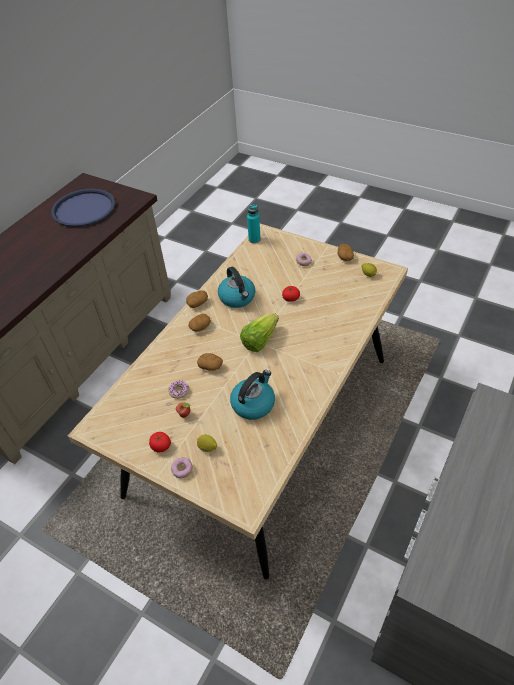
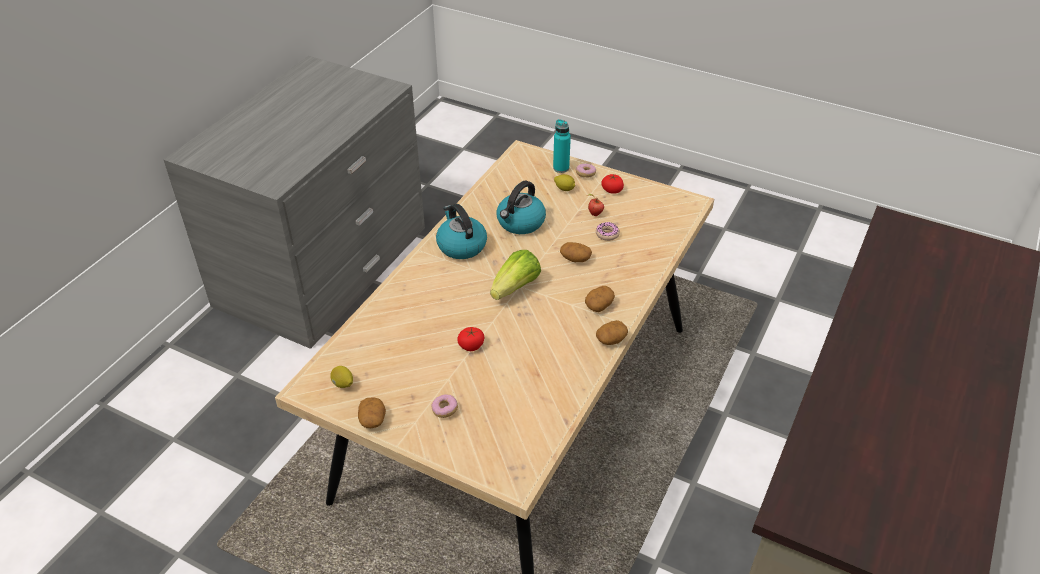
camera: 175 degrees right, 5 degrees down
blue tray [51,189,115,227] -> none
kettle [218,267,255,308] -> kettle moved to [436,204,487,259]
turquoise bottle [247,205,261,243] -> turquoise bottle moved to [553,119,571,173]

